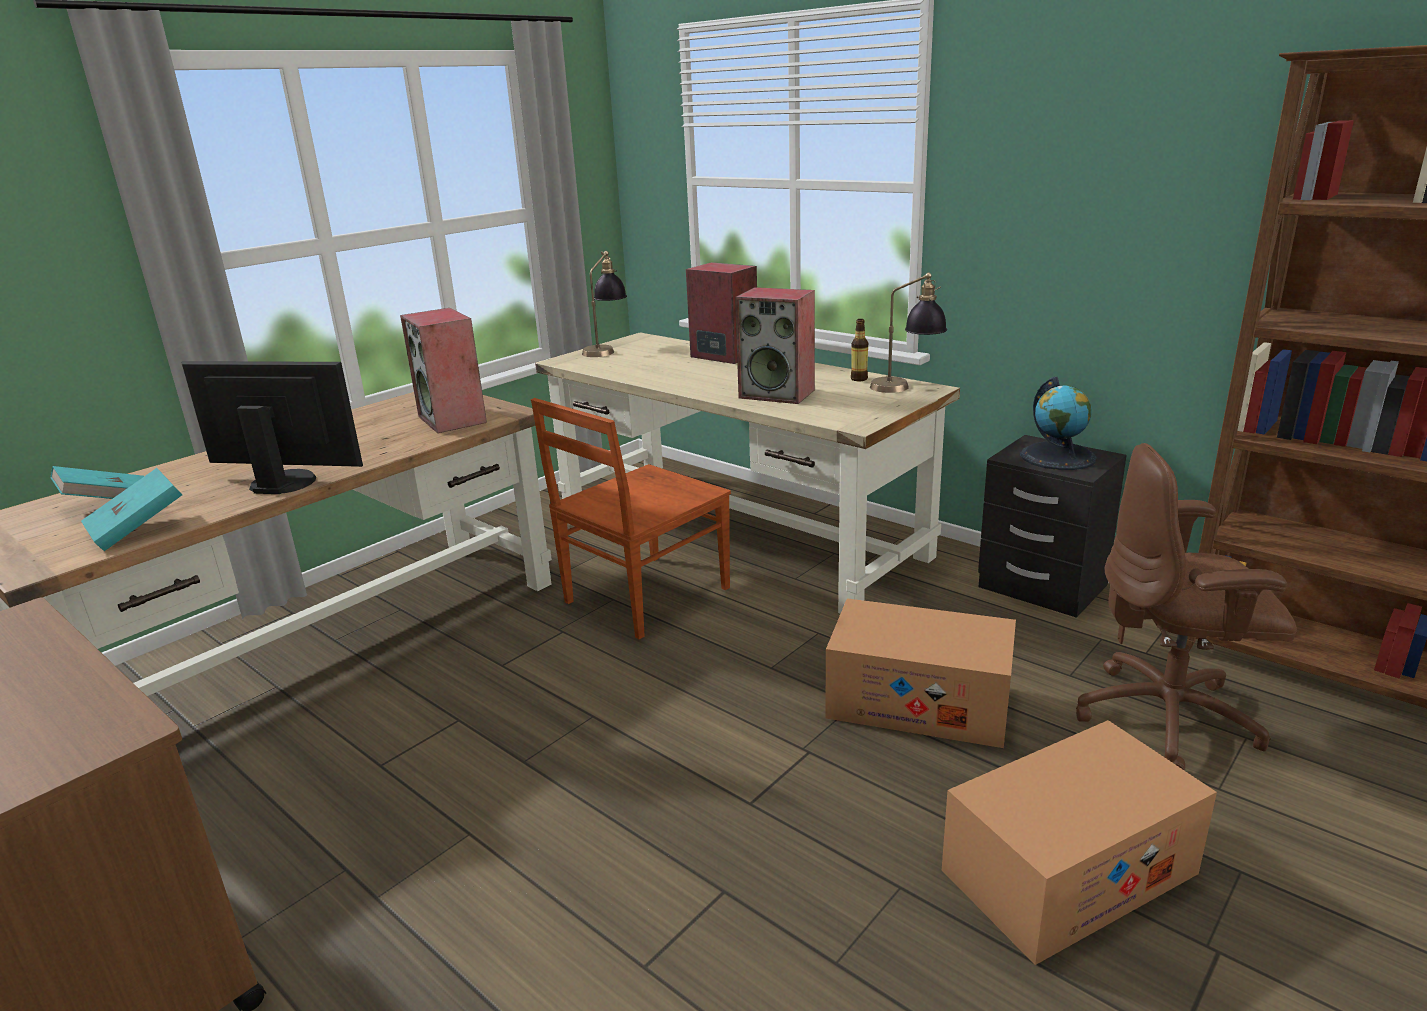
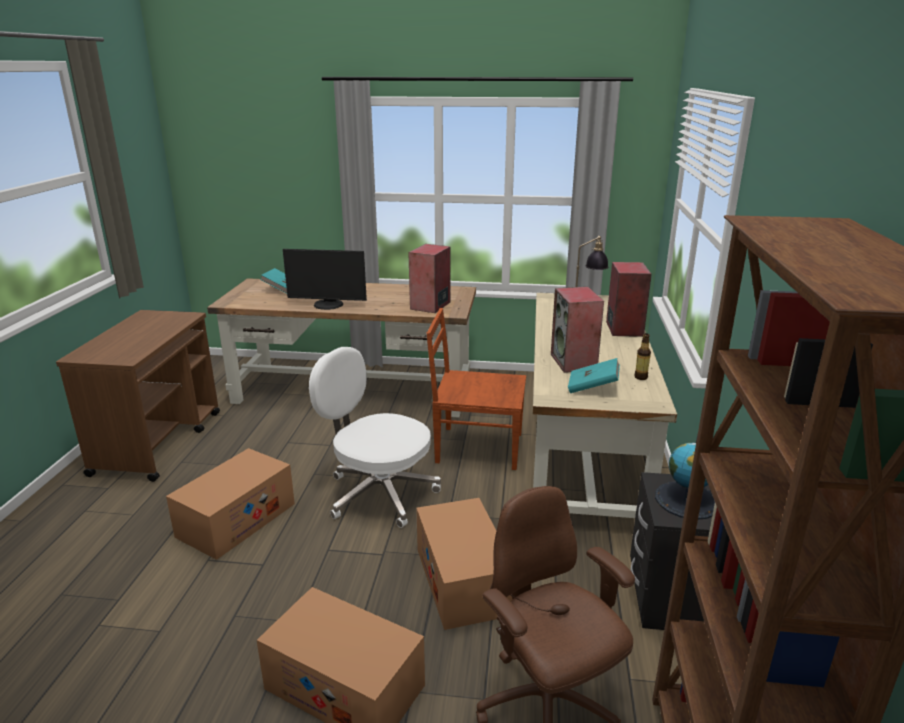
camera: 55 degrees right, 0 degrees up
turquoise book [81,468,182,551] -> turquoise book moved to [568,358,620,393]
monitor [181,361,363,494] -> monitor turned 120 degrees clockwise [283,249,367,310]
table lamp [870,272,947,393] -> none
none -> cardboard box [166,448,295,560]
none -> white office chair [309,347,441,528]

